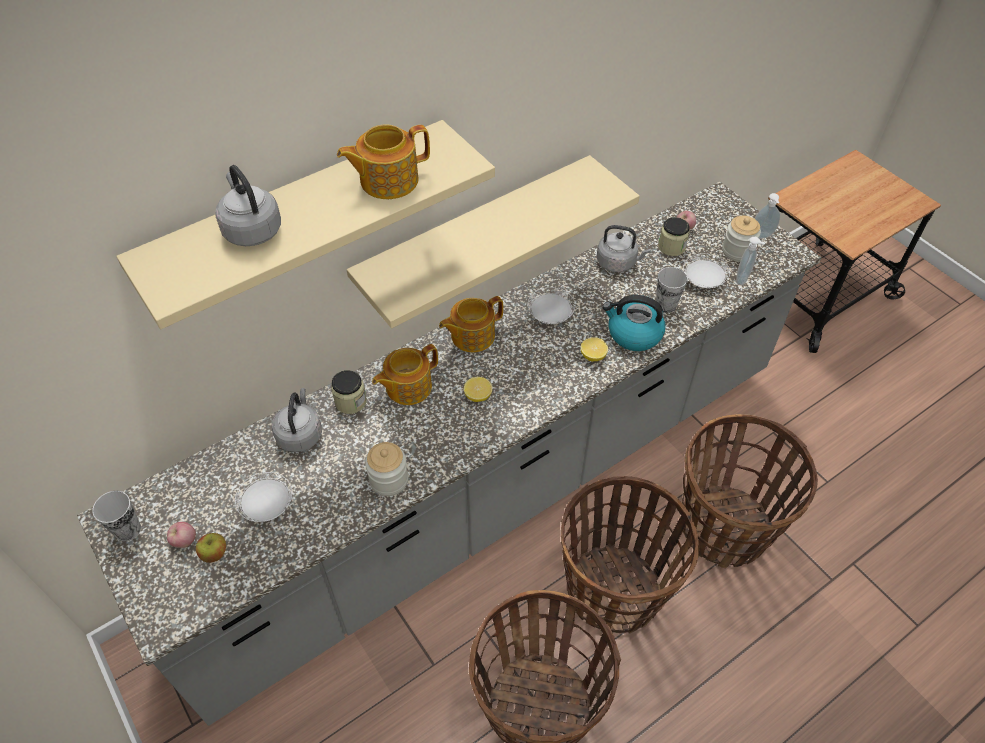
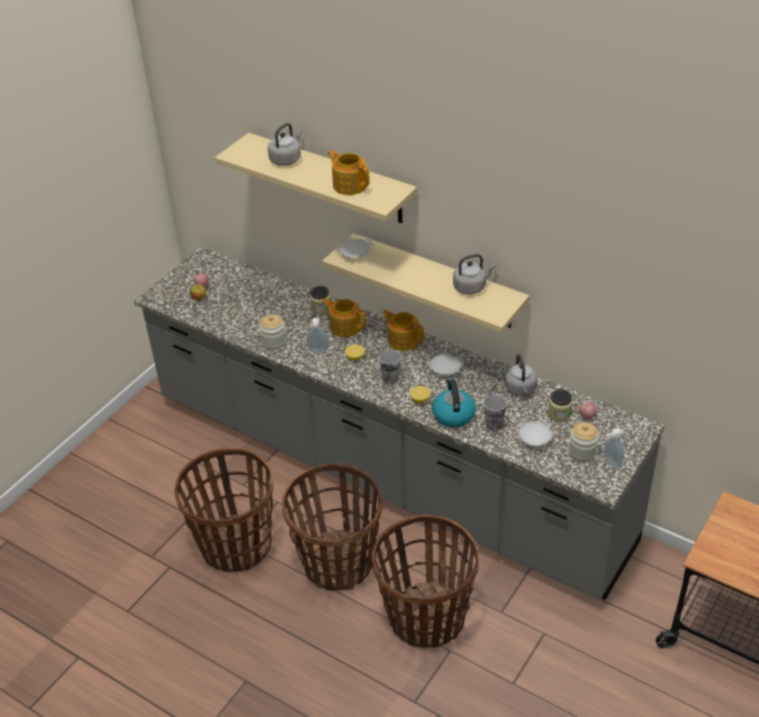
camera: 70 degrees right, 10 degrees down
cup [92,491,141,541] -> cup moved to [379,350,401,385]
white plate [235,472,292,522] -> white plate moved to [337,234,373,258]
grey kettle [272,388,322,452] -> grey kettle moved to [453,254,496,294]
soap dispenser [736,237,765,285] -> soap dispenser moved to [306,318,329,353]

